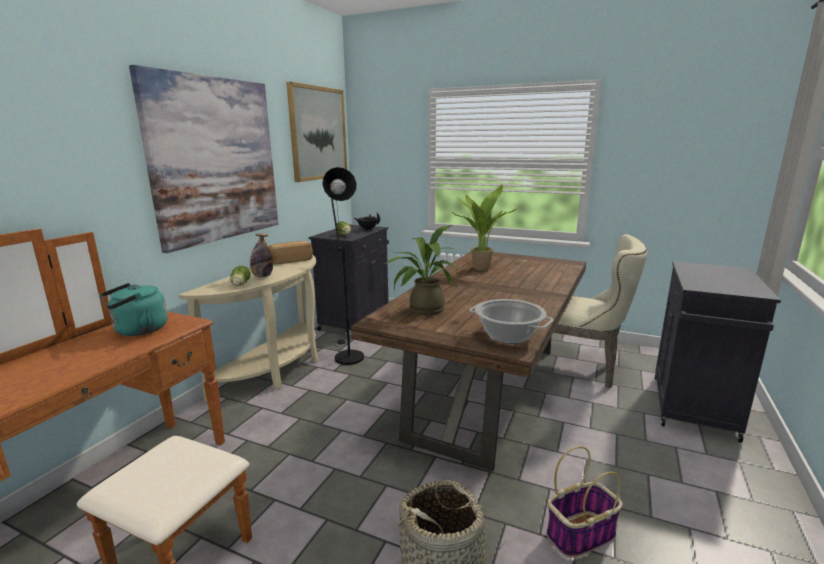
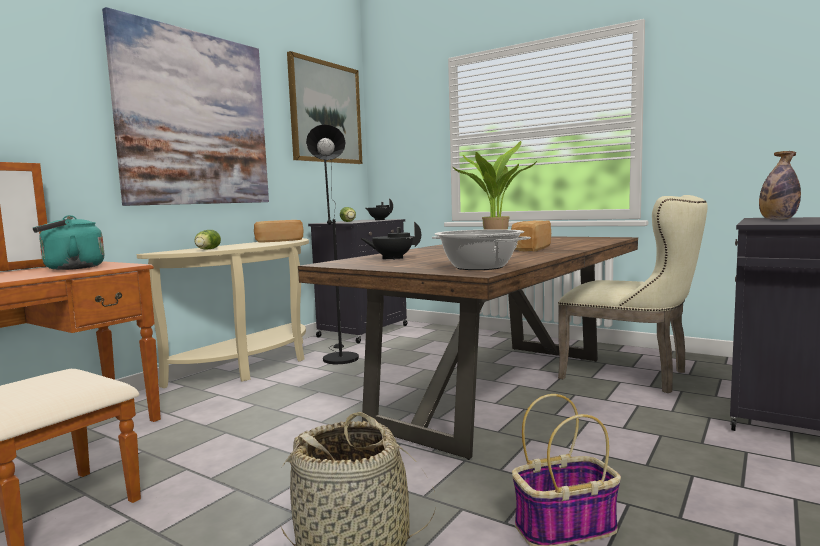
camera: 10 degrees right, 10 degrees down
bottle [250,233,273,277] -> bottle moved to [759,151,801,220]
potted plant [384,225,458,315] -> black teapot [360,222,421,260]
none -> bread [511,220,551,252]

